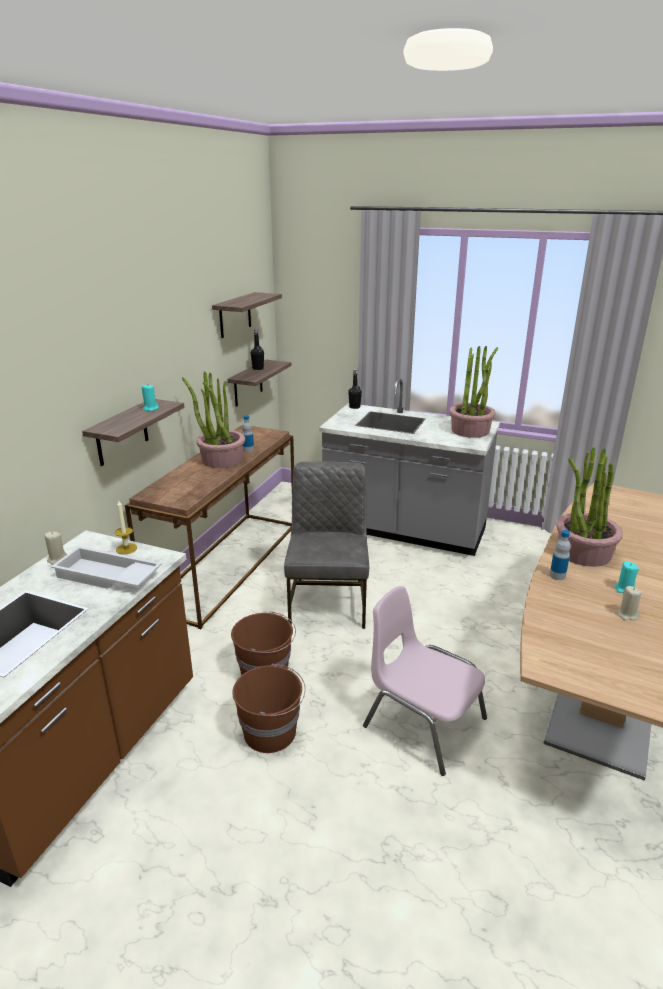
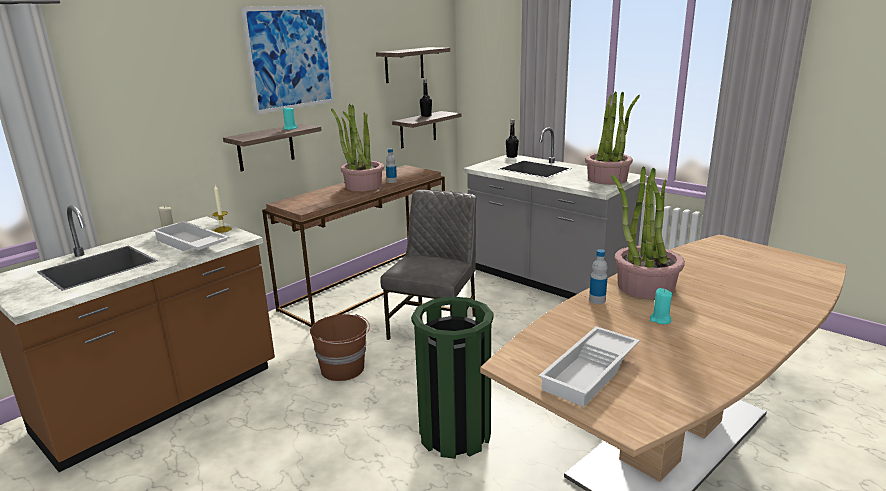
camera: 20 degrees right, 5 degrees down
brown bucket [232,664,305,753] -> none
pink chair [363,586,487,776] -> green trash can [411,296,494,459]
beige candle [617,586,642,621] -> none
none -> picture [241,5,335,115]
none -> white tray [538,326,640,407]

